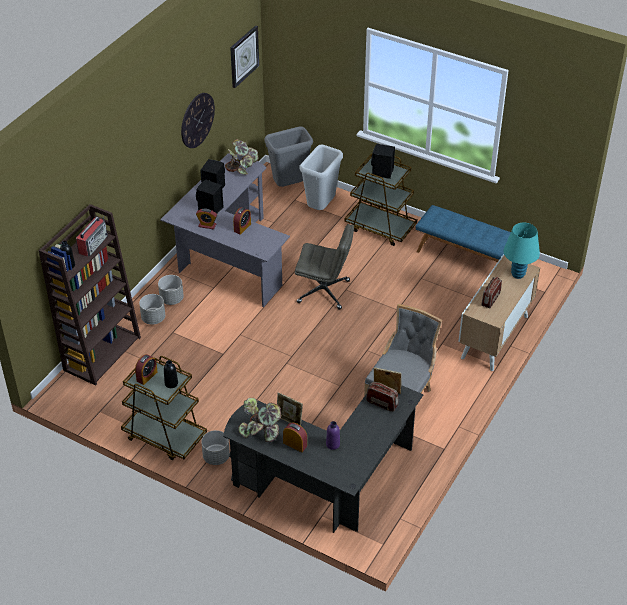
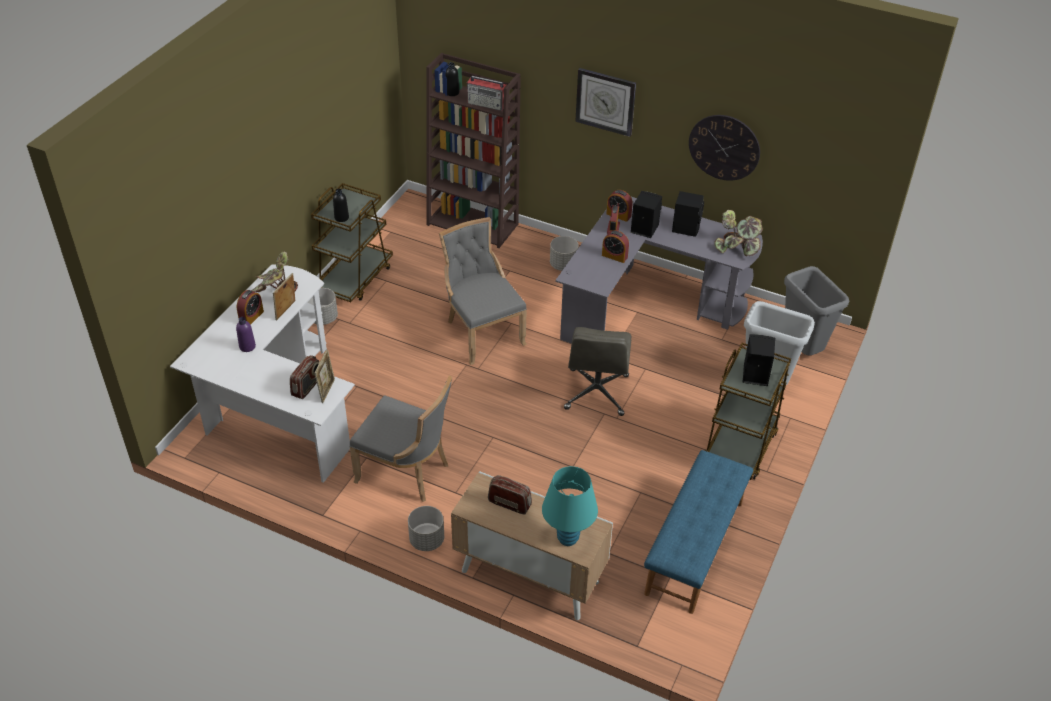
camera: 85 degrees right, 0 degrees up
alarm clock [135,354,158,385] -> alarm clock moved to [606,190,633,222]
grey planter [139,294,165,325] -> grey planter moved to [408,506,444,551]
black desk [223,385,424,533] -> white desk [170,265,355,483]
wall clock [230,25,259,88] -> wall clock moved to [575,68,636,137]
none -> grey chair [439,217,527,365]

